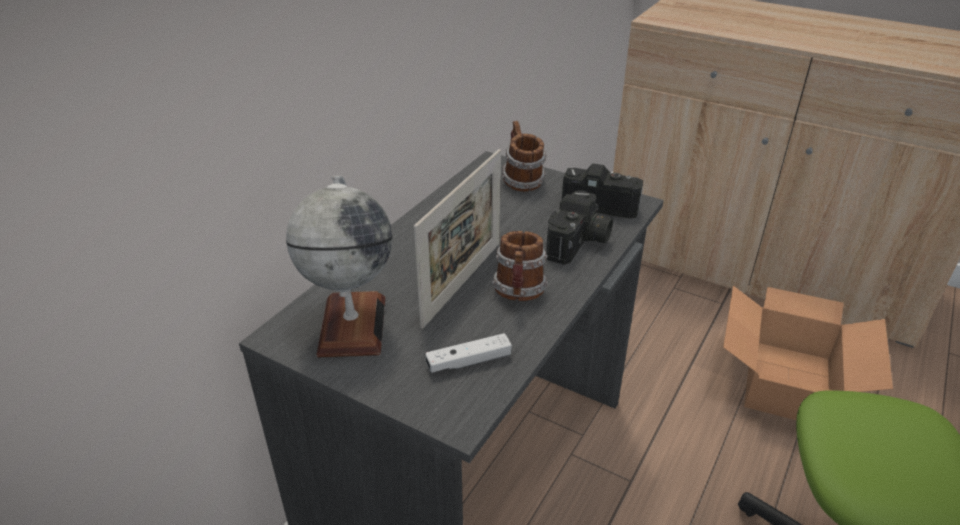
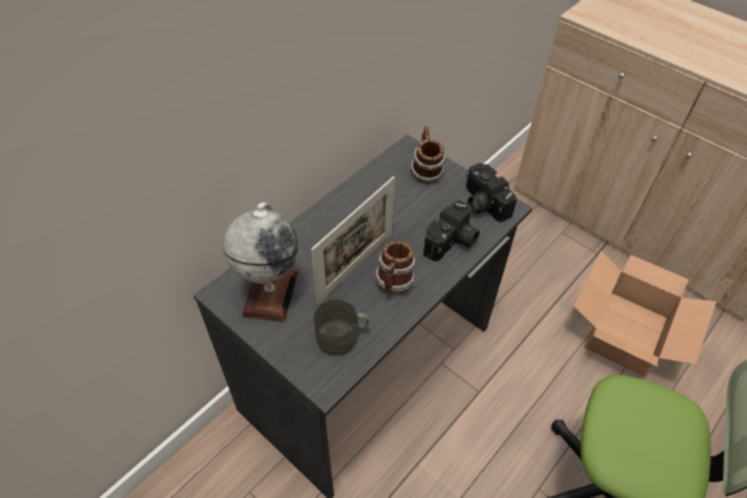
camera: 10 degrees right, 15 degrees up
white game controller [425,333,512,373] -> grey mug [314,300,370,356]
camera [562,163,643,218] -> camera turned 150 degrees counterclockwise [466,163,517,222]

